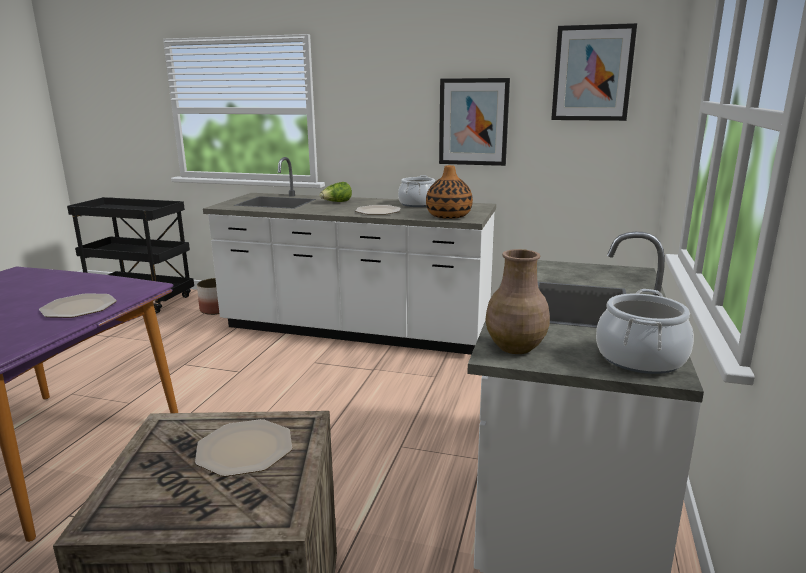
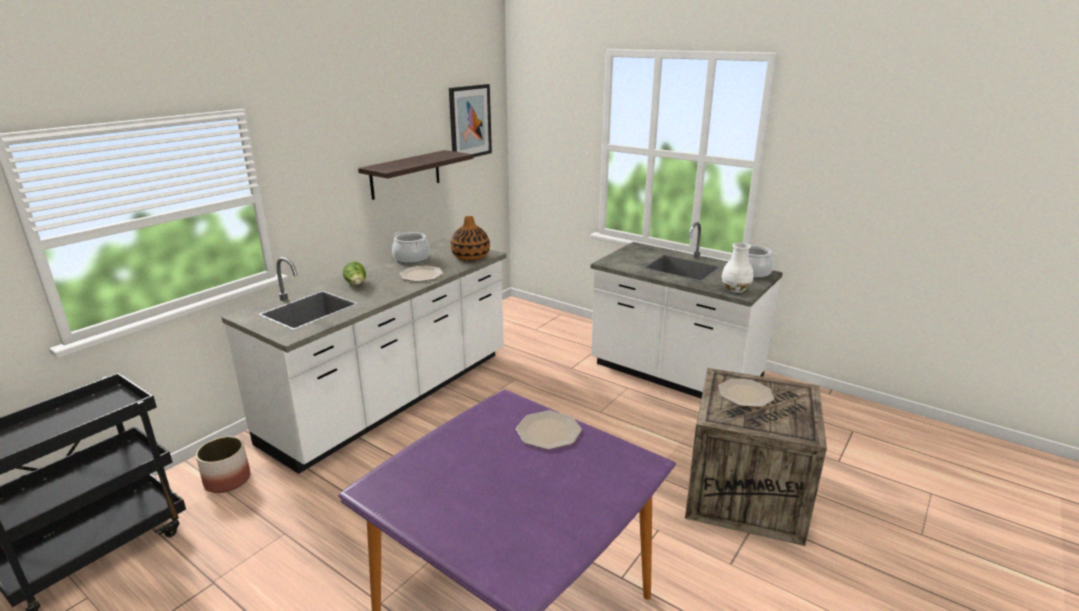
camera: 70 degrees left, 5 degrees up
picture [439,78,510,166] -> shelf [358,150,473,200]
brown vase [485,249,550,354] -> white vase [722,243,753,293]

